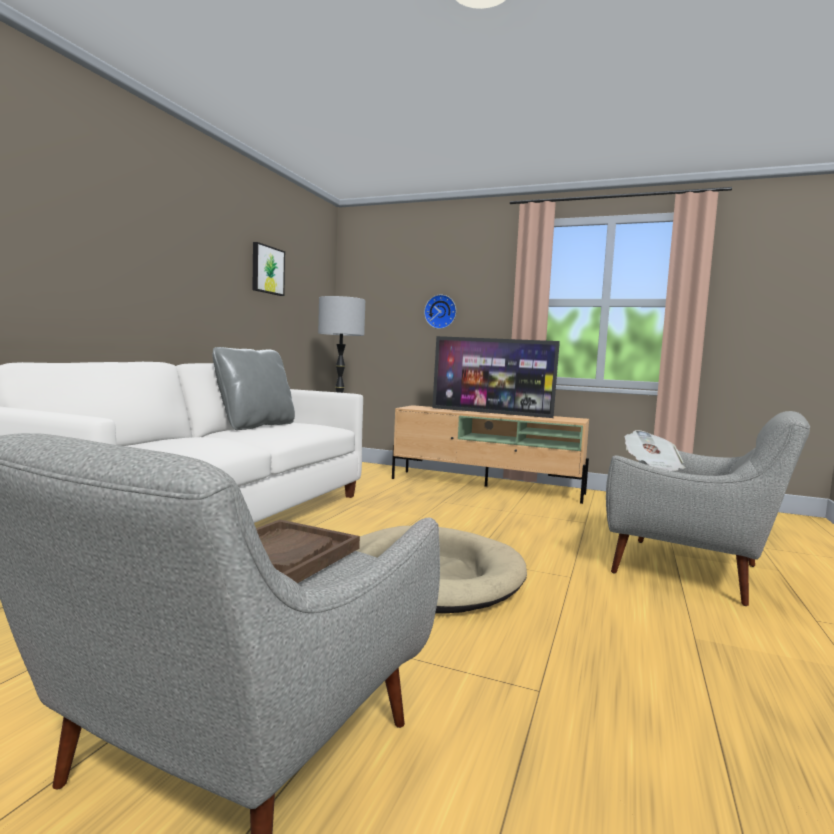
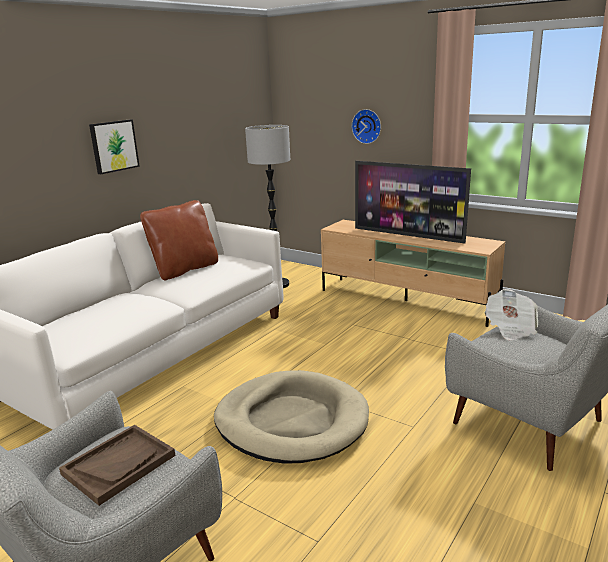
camera: 15 degrees right, 15 degrees up
grey pillow [213,347,295,430] -> brown pillow [140,200,218,280]
picture [252,242,285,296] -> picture moved to [89,119,140,174]

